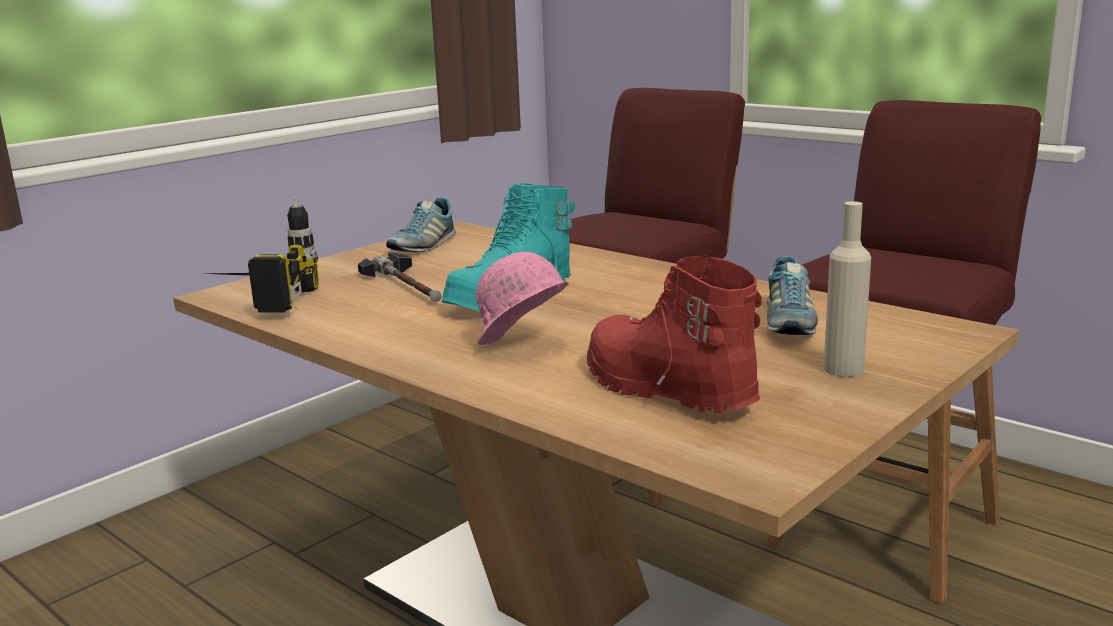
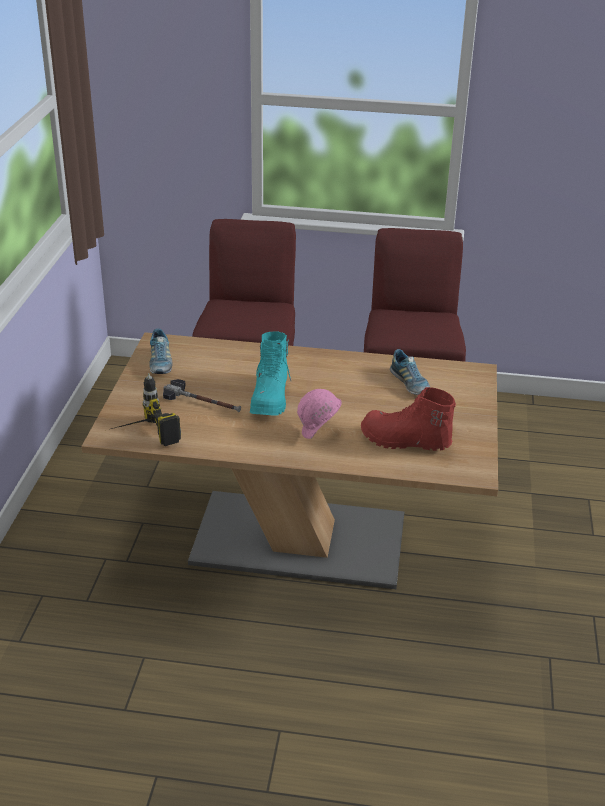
camera: 35 degrees left, 15 degrees up
beige bottle [824,201,871,377] -> none

